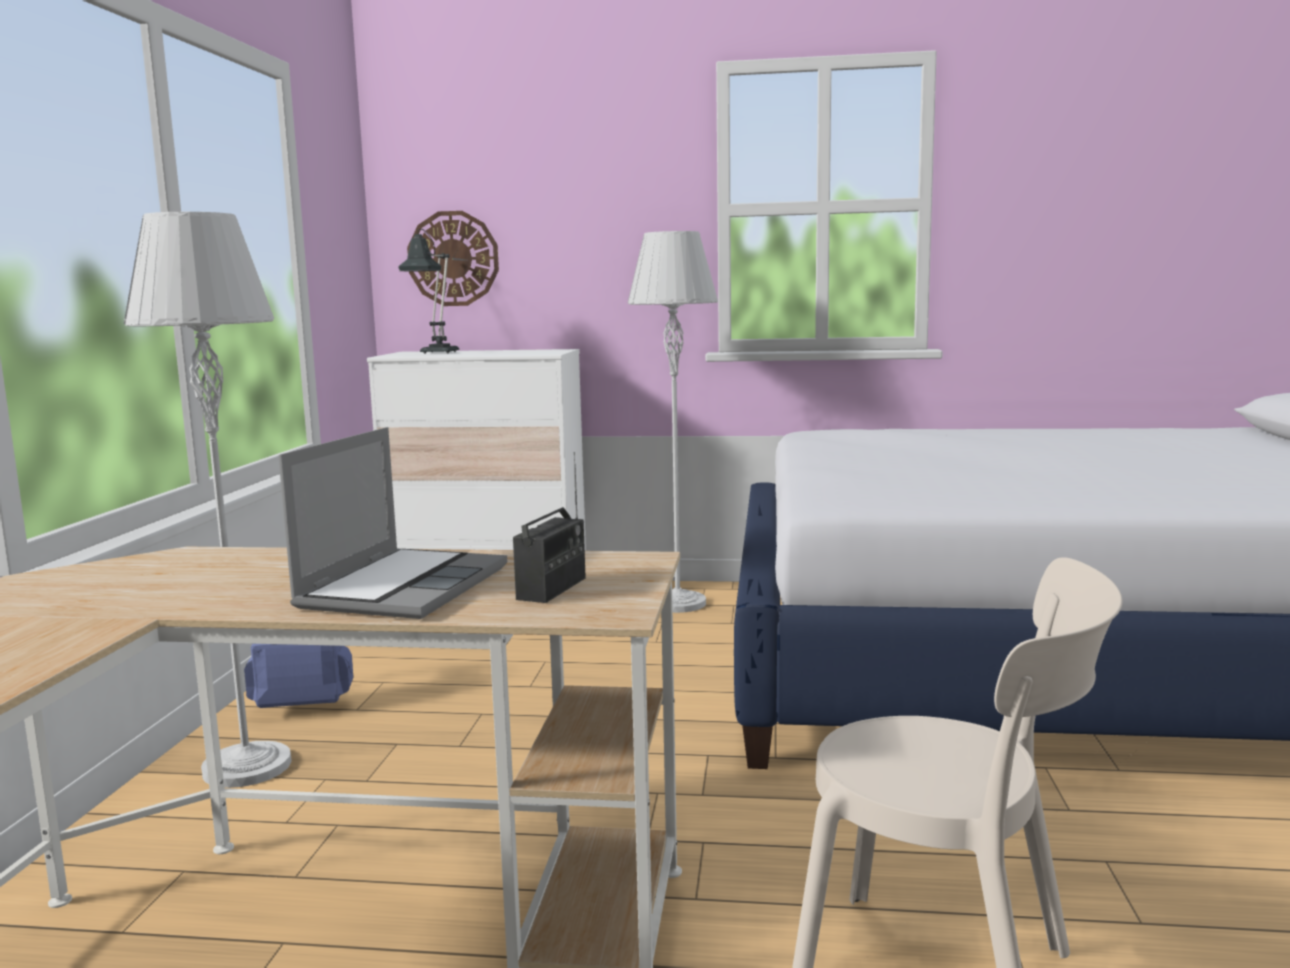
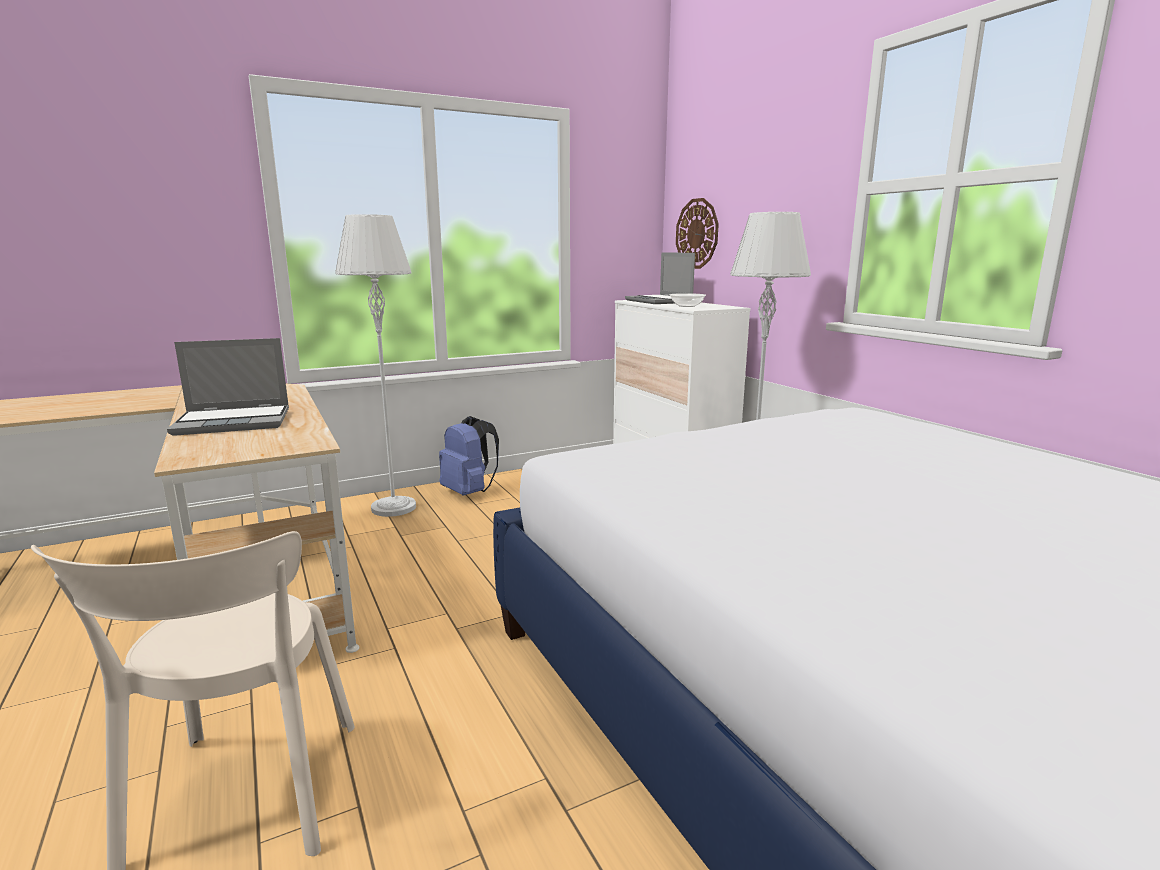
camera: 55 degrees right, 5 degrees up
table lamp [398,229,459,354] -> laptop [625,252,695,304]
radio [513,452,586,603] -> none
none -> bowl [670,293,706,307]

